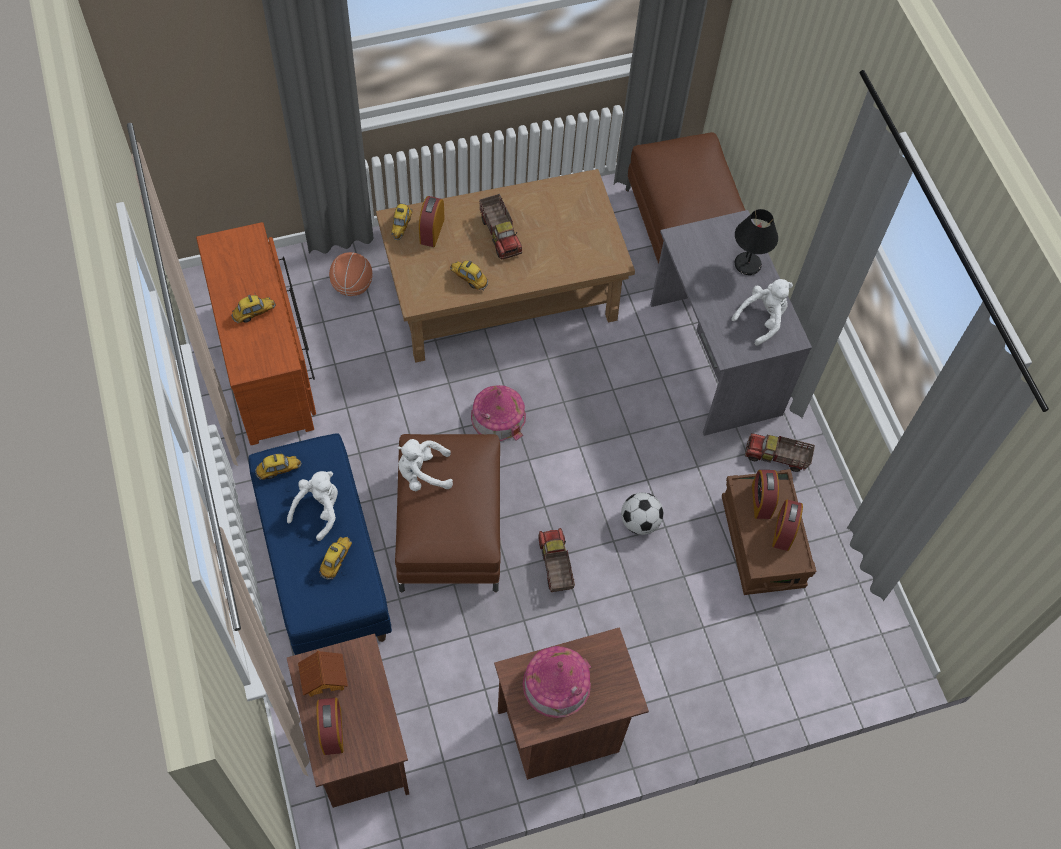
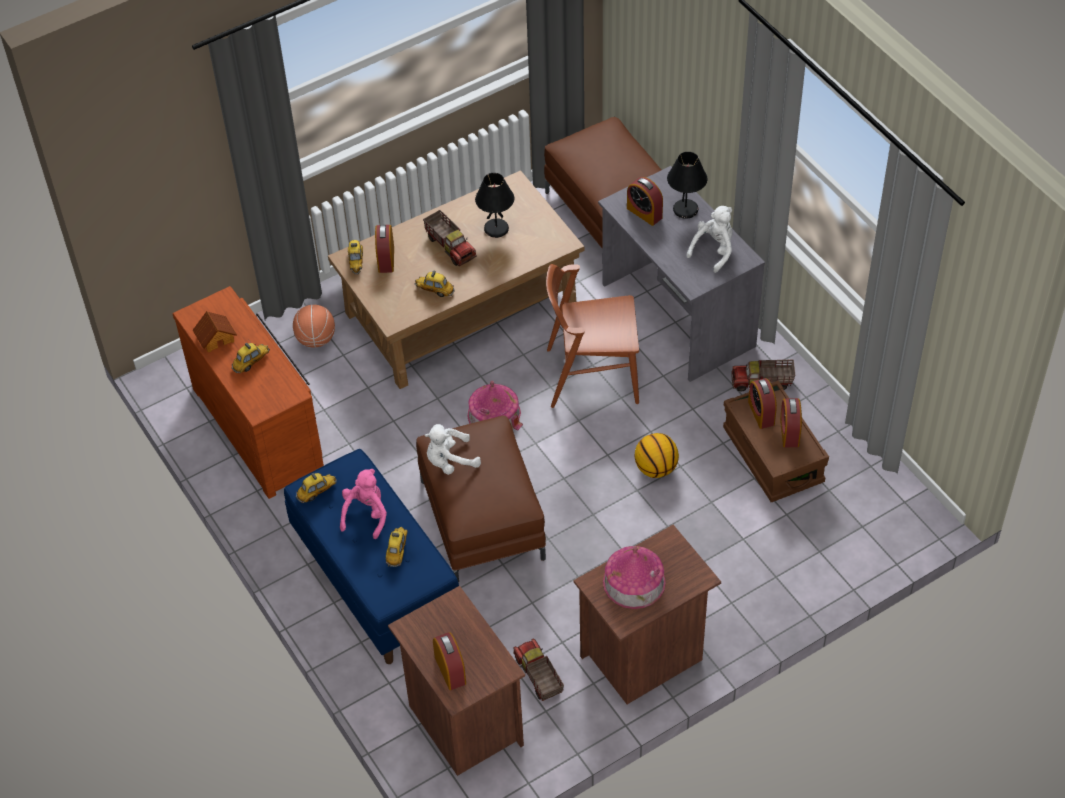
camera: 10 degrees left, 10 degrees down
white plush toy [287,471,338,541] -> pink plush toy [340,469,387,539]
toy house [298,651,348,697] -> toy house moved to [193,311,237,352]
toy truck [538,528,575,592] -> toy truck moved to [513,638,564,701]
football [621,492,664,535] -> basketball [634,433,679,478]
none -> black table lamp [475,173,514,238]
none -> brown chair [546,264,639,408]
none -> alarm clock [627,177,663,226]

